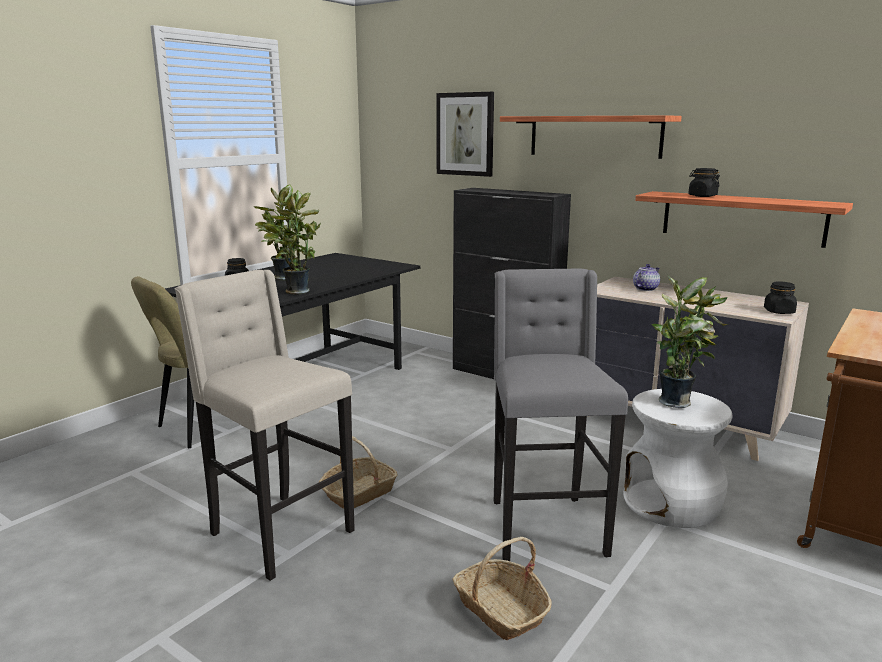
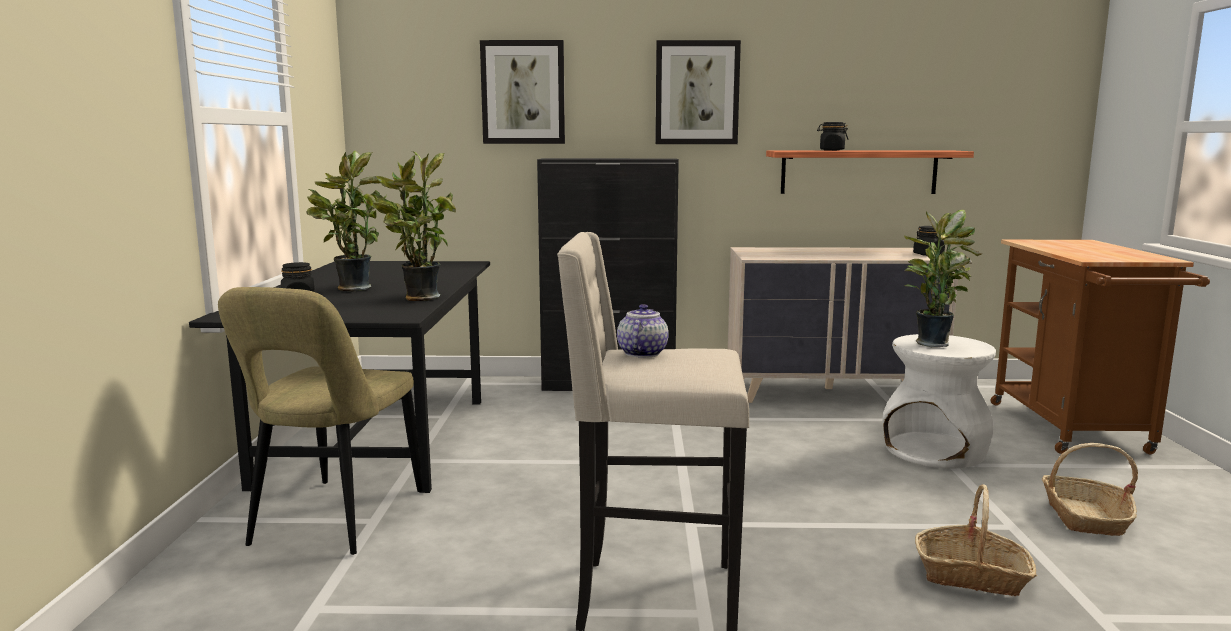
camera: 35 degrees left, 5 degrees down
basket [319,436,398,509] -> basket moved to [1042,443,1138,536]
grey stool [494,269,628,561] -> none
shelf [500,115,682,159] -> picture [655,40,741,144]
teapot [633,264,660,291] -> teapot moved to [617,304,669,358]

